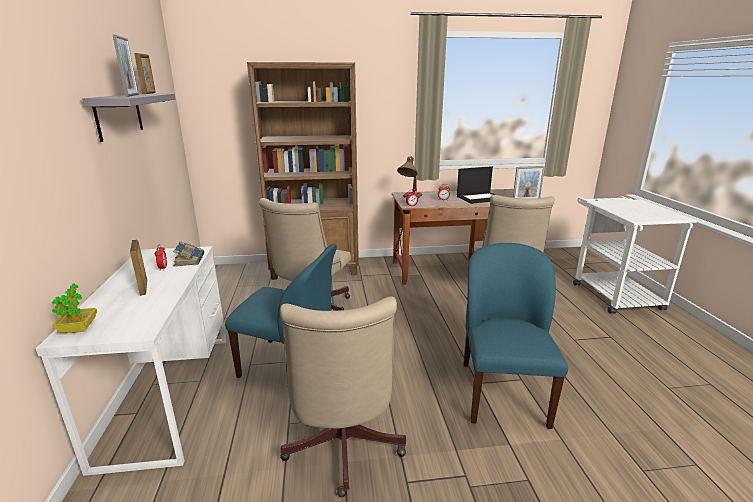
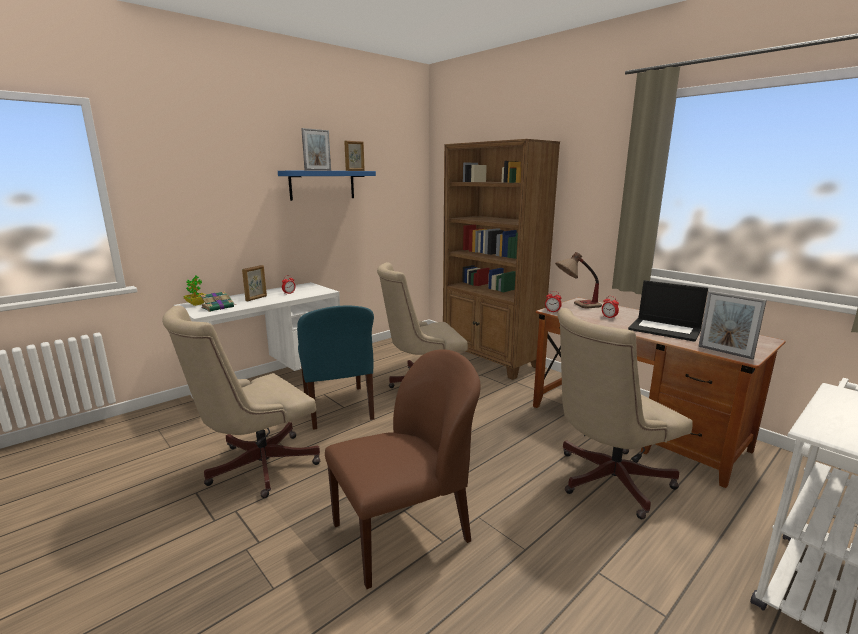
camera: 55 degrees right, 5 degrees down
grey shelf [82,93,176,142] -> blue shelf [278,171,376,201]
book [173,241,204,267] -> book moved to [200,291,236,312]
blue chair [463,243,568,429] -> brown chair [325,349,481,589]

